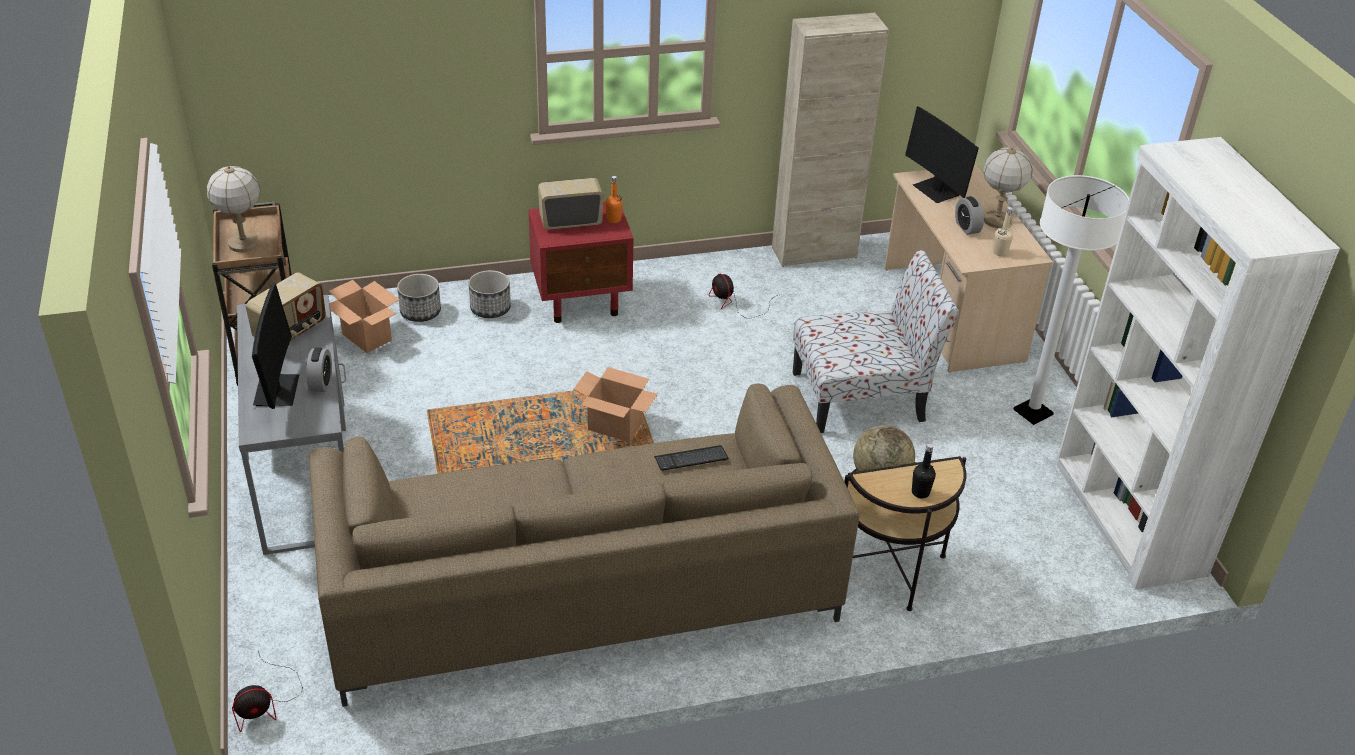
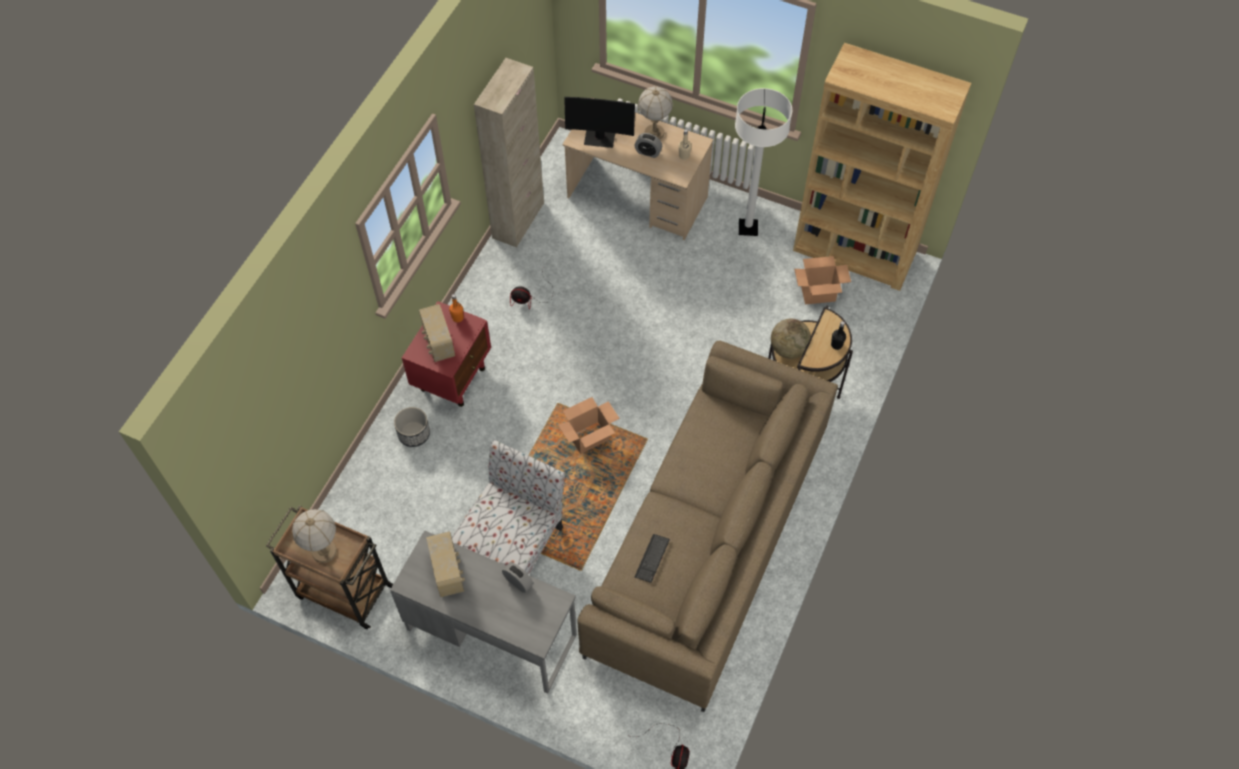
camera: 50 degrees left, 20 degrees up
monitor [252,283,300,409] -> none
cardboard box [329,280,400,353] -> cardboard box moved to [794,256,851,304]
planter [397,274,441,322] -> none
radio [538,178,603,230] -> radio turned 45 degrees counterclockwise [419,304,455,362]
keyboard [654,445,728,472] -> keyboard moved to [635,534,670,583]
chair [793,250,959,433] -> chair moved to [452,440,565,575]
white bookcase [1056,137,1340,589] -> brown bookcase [793,43,971,291]

